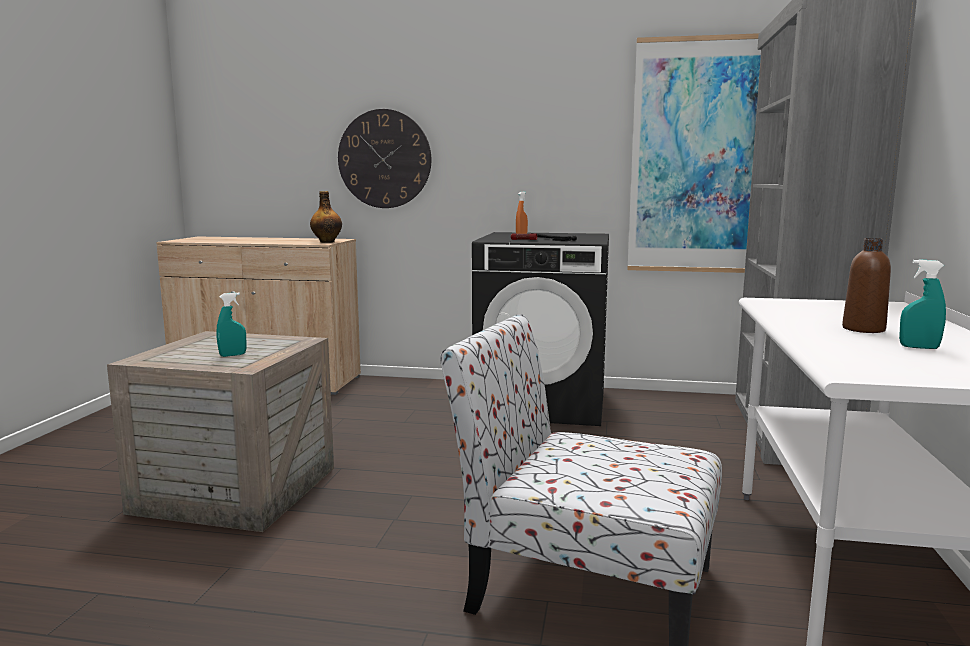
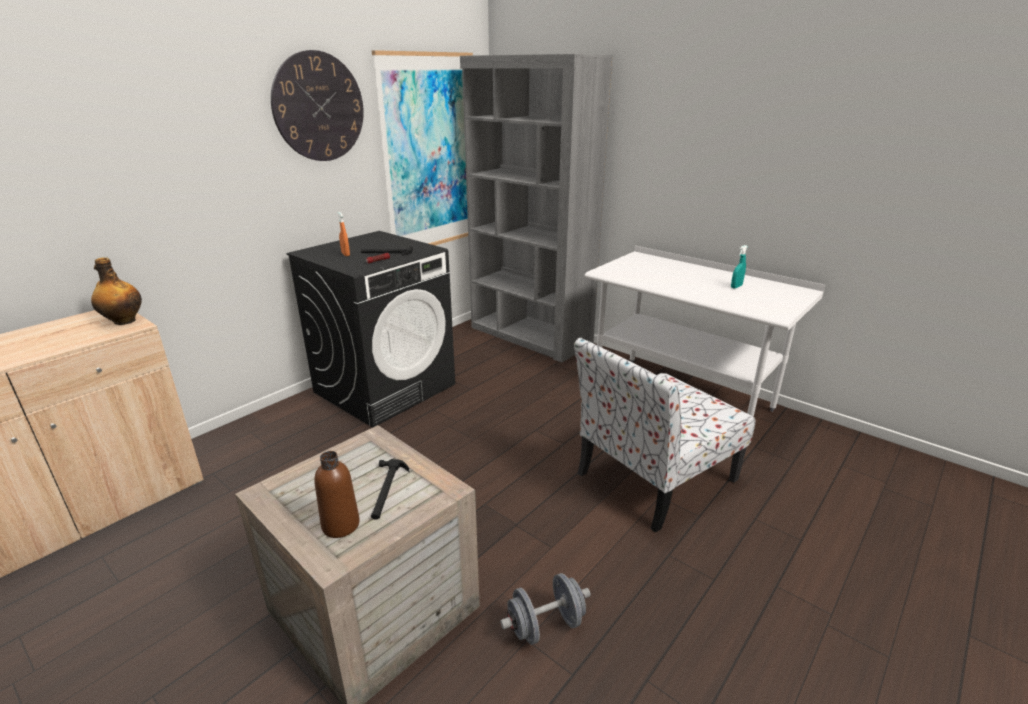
camera: 60 degrees left, 15 degrees up
turquoise spray bottle [217,292,246,357] -> hammer [371,459,409,520]
wall clock [338,109,431,208] -> wall clock moved to [271,50,364,161]
brown bottle [842,238,891,333] -> brown bottle moved to [314,451,360,538]
none -> grey dumbbell [500,573,591,645]

